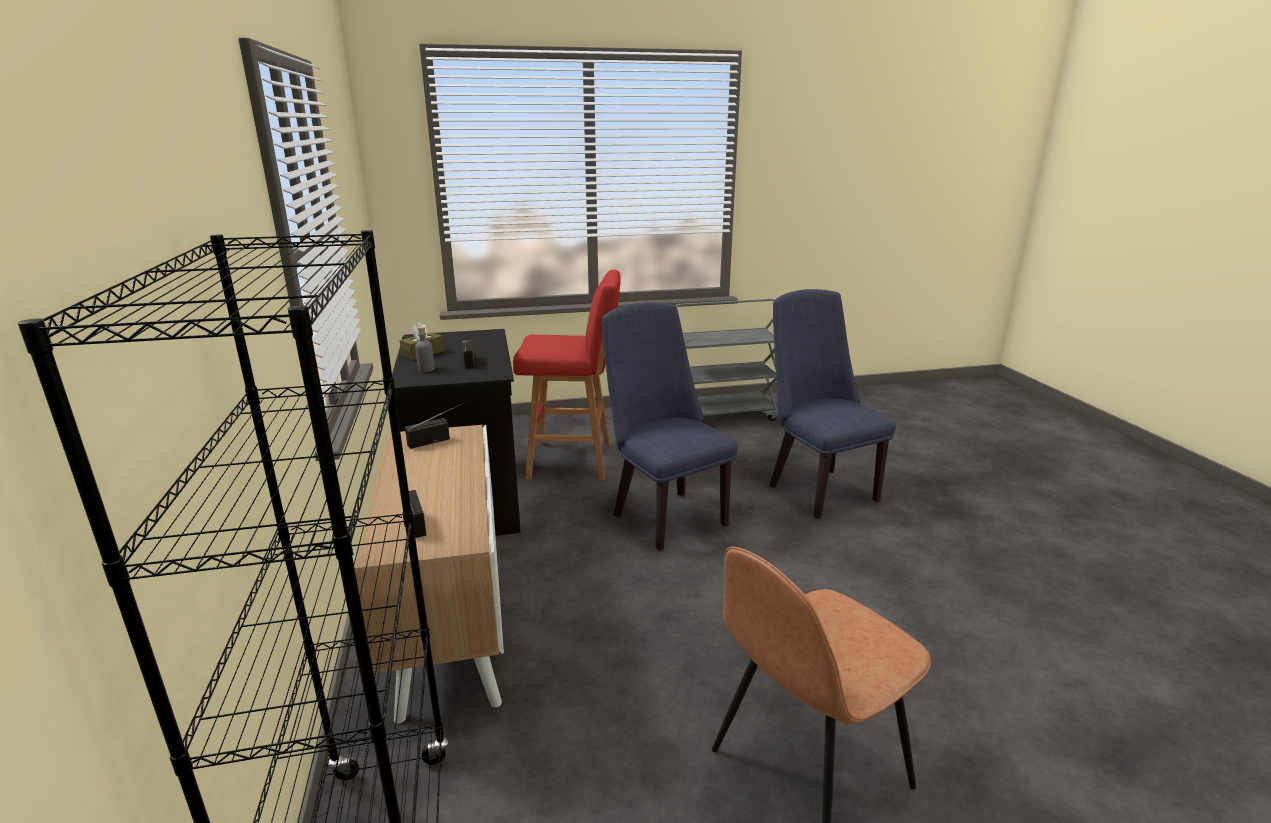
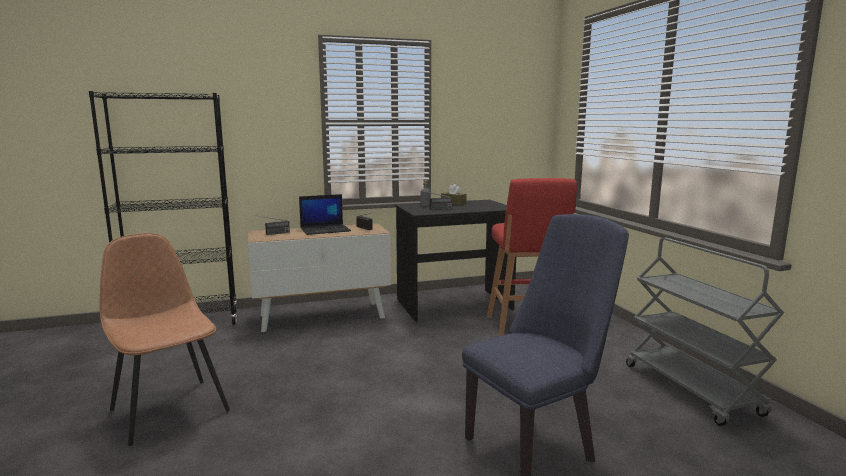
camera: 85 degrees right, 10 degrees down
blue chair [602,302,737,551] -> none
none -> laptop [299,194,351,235]

